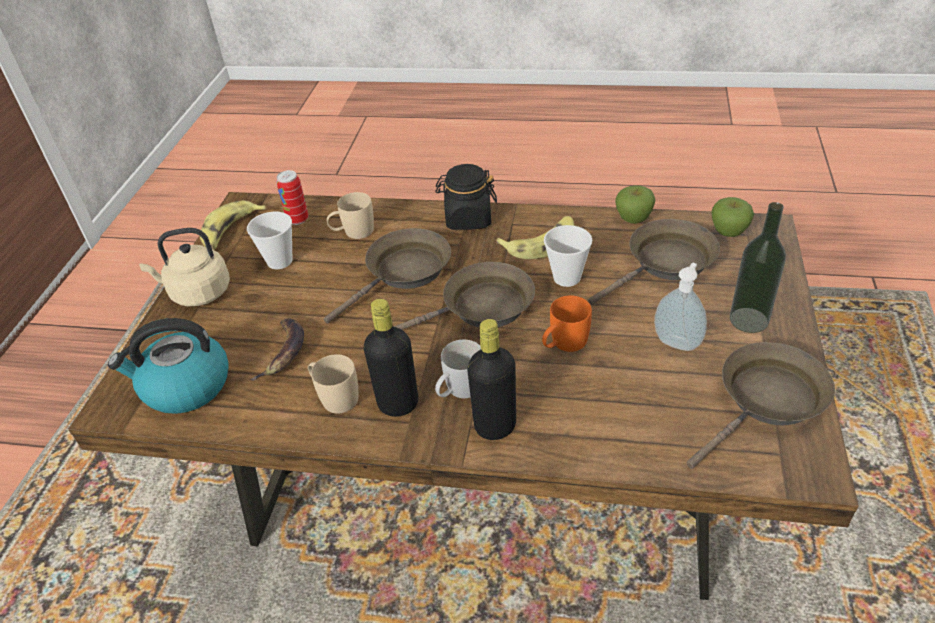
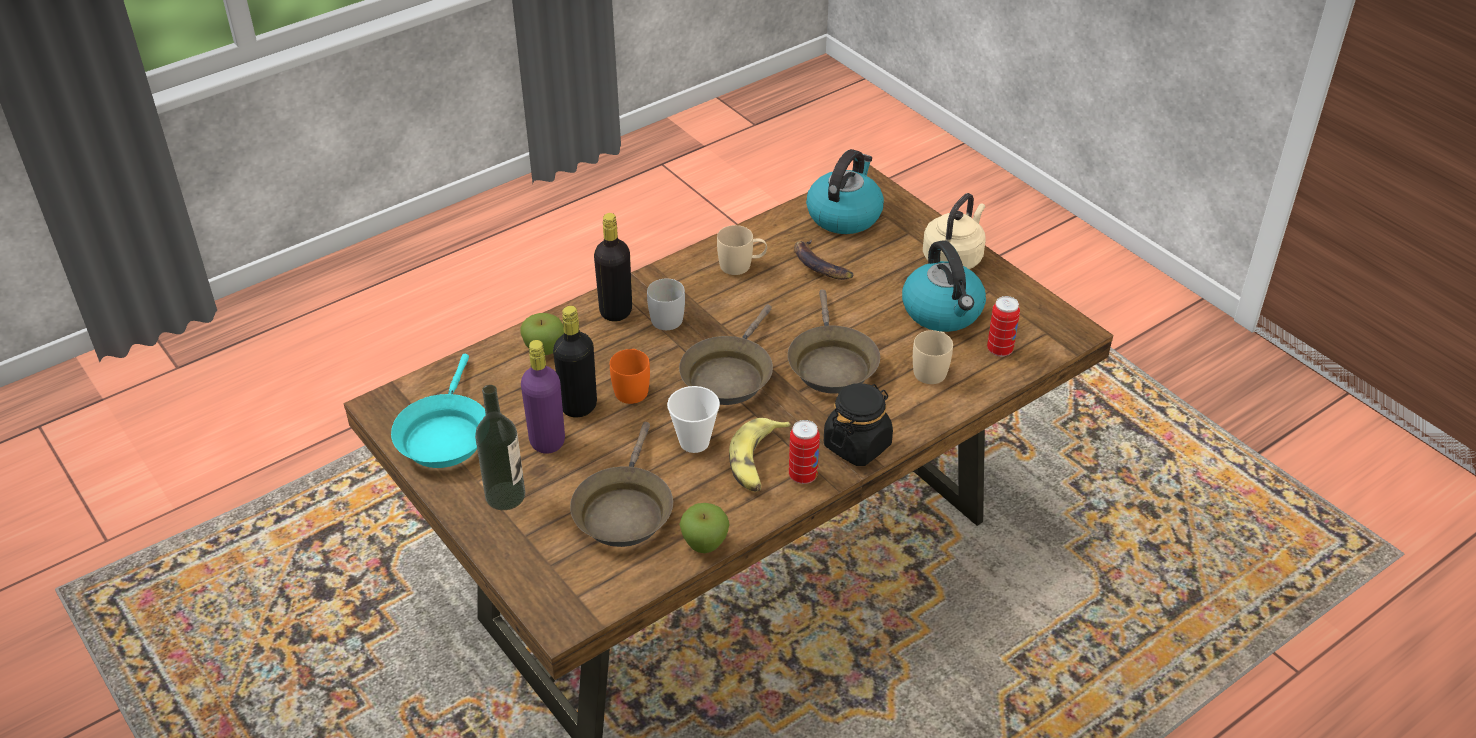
camera: 130 degrees right, 0 degrees up
banana [200,200,267,250] -> none
cup [247,212,292,269] -> kettle [902,240,986,332]
black bottle [364,299,418,417] -> black bottle moved to [553,306,597,418]
soap dispenser [654,263,707,351] -> purple bottle [521,340,565,454]
brown frying pan [687,342,835,469] -> turquoise frying pan [391,354,486,468]
apple [711,197,754,237] -> apple moved to [521,313,564,355]
none -> can [789,420,820,484]

